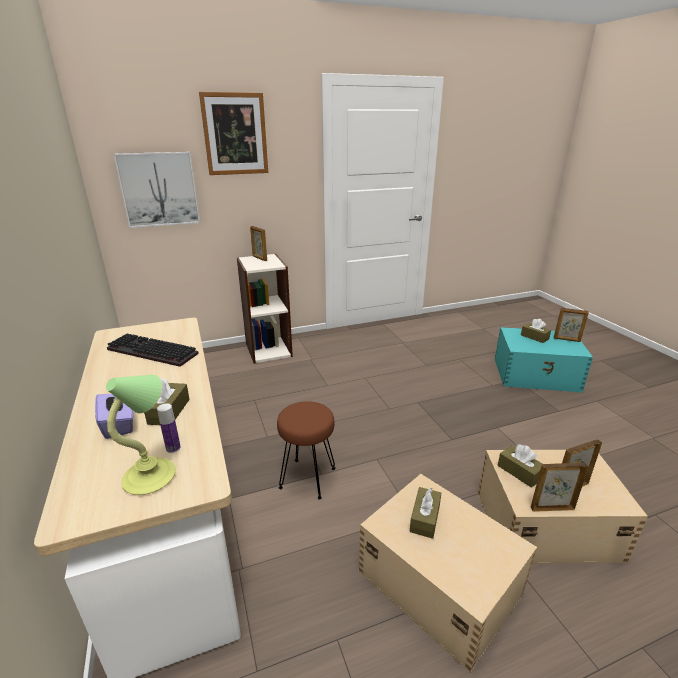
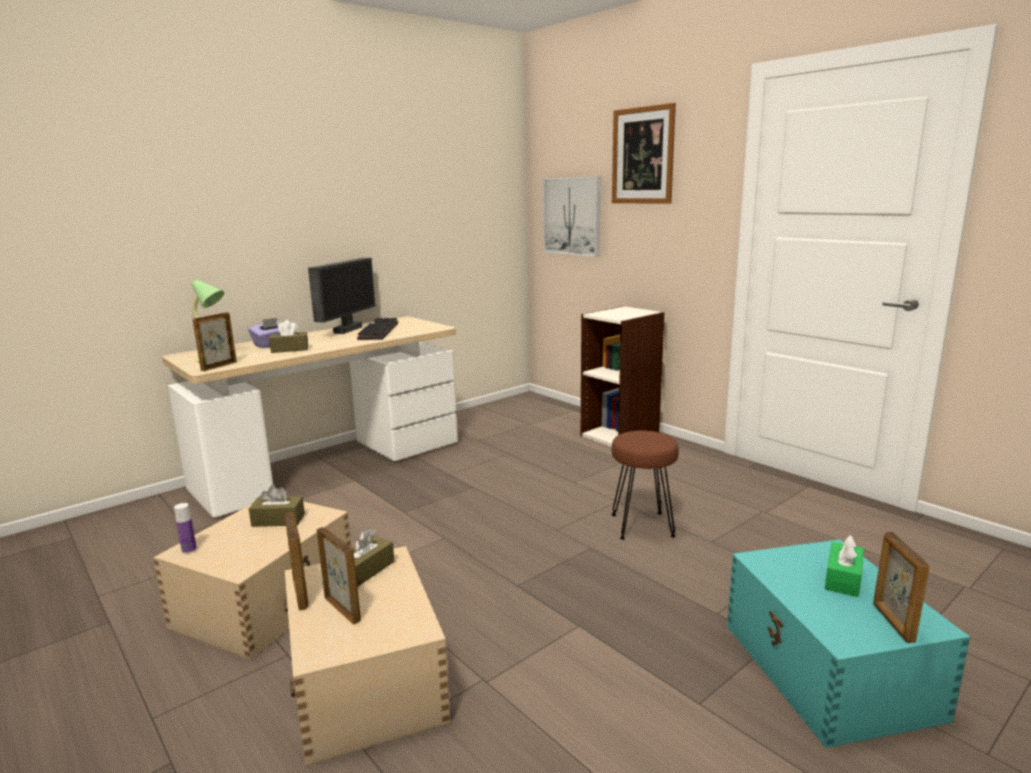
camera: 70 degrees right, 10 degrees down
bottle [157,403,181,453] -> bottle moved to [174,503,197,554]
picture frame [250,226,267,261] -> picture frame moved to [192,312,237,371]
brown stool [277,401,336,500] -> brown stool moved to [611,431,679,540]
brown tissue box [521,318,551,343] -> green tissue box [825,535,864,597]
none -> monitor [308,258,375,334]

